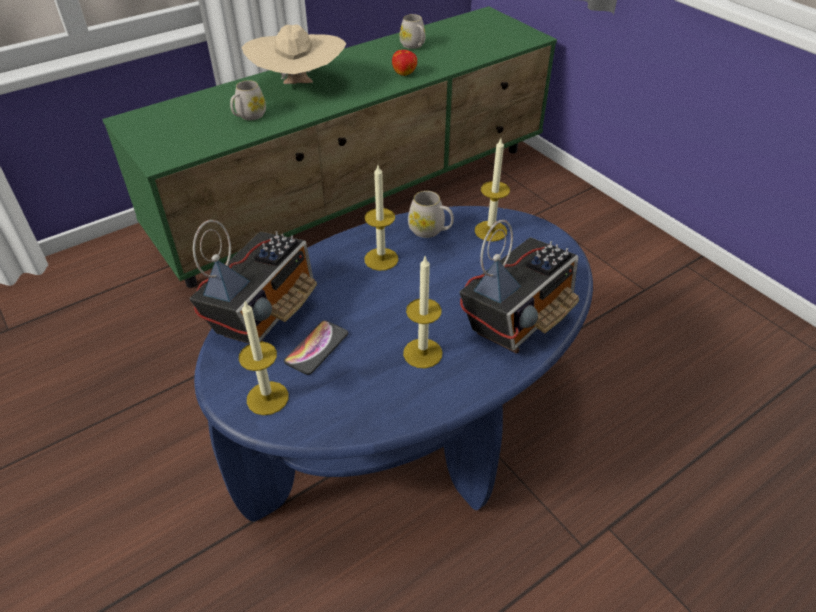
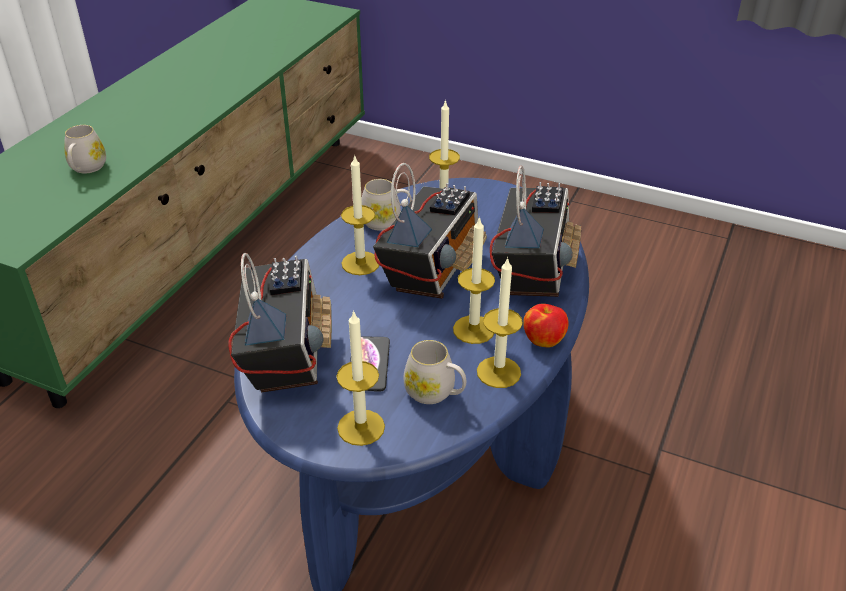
camera: 30 degrees left, 5 degrees down
beige hat [242,24,346,84] -> none
apple [392,50,417,76] -> apple moved to [523,304,569,347]
white mug [400,14,426,49] -> white mug moved to [403,340,466,404]
none -> radio [373,163,487,299]
none -> candle [477,257,523,388]

